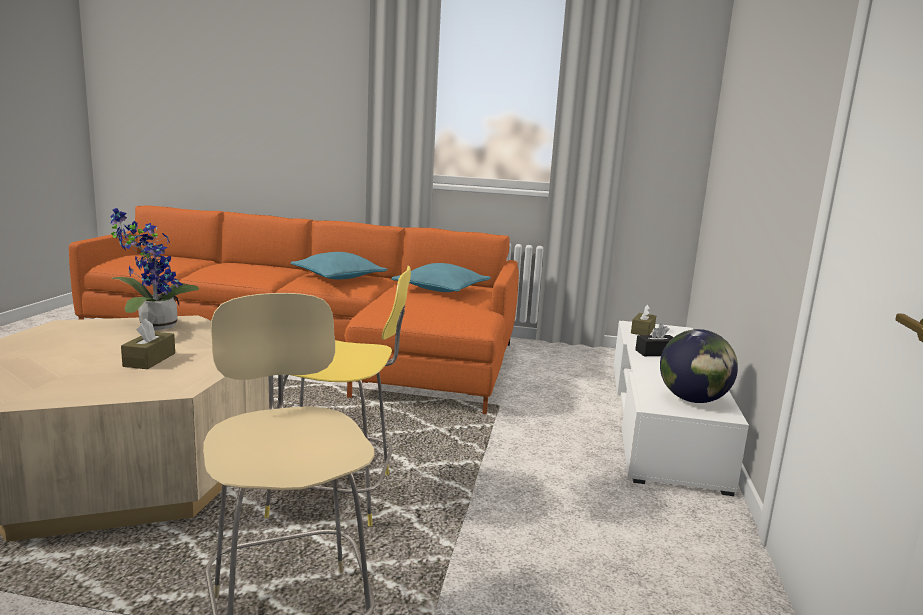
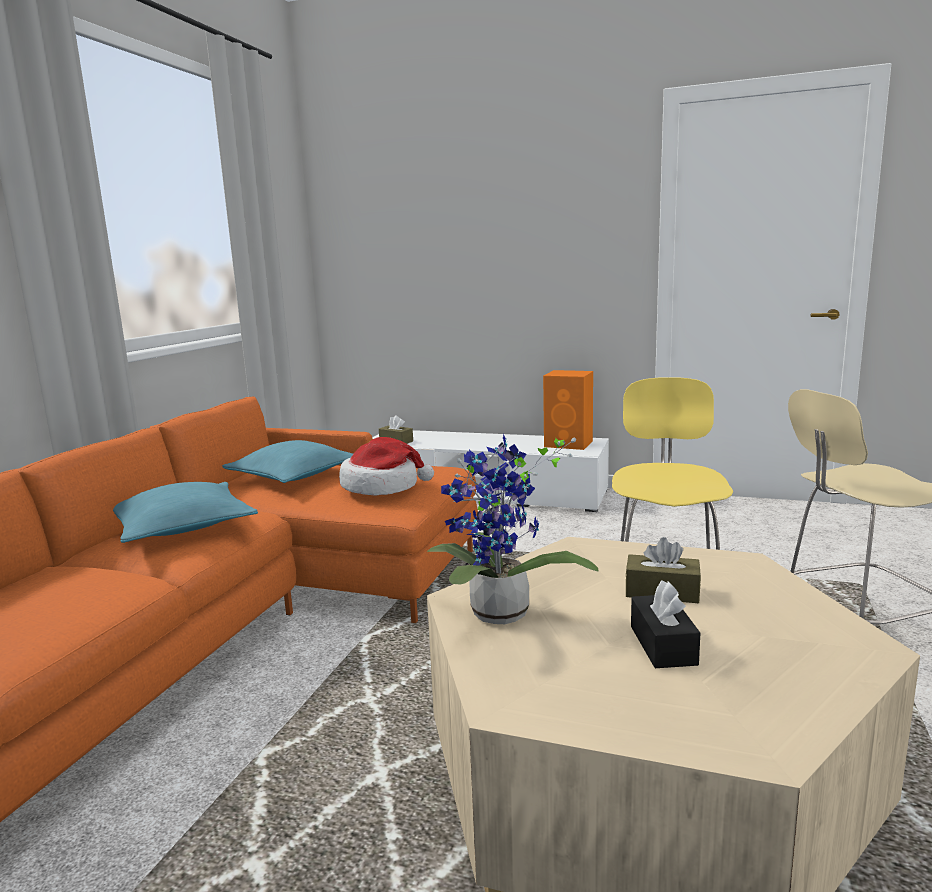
camera: 80 degrees left, 0 degrees up
black tissue box [635,324,673,356] -> black tissue box moved to [631,581,700,668]
globe [660,329,738,403] -> orange speaker [543,370,593,450]
none -> hat [339,437,434,495]

